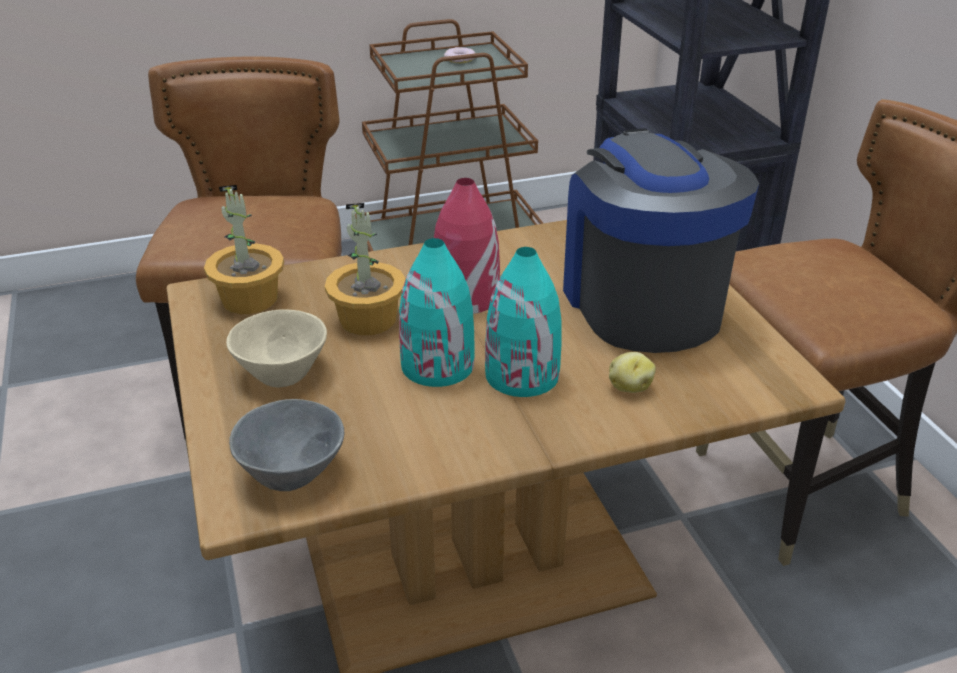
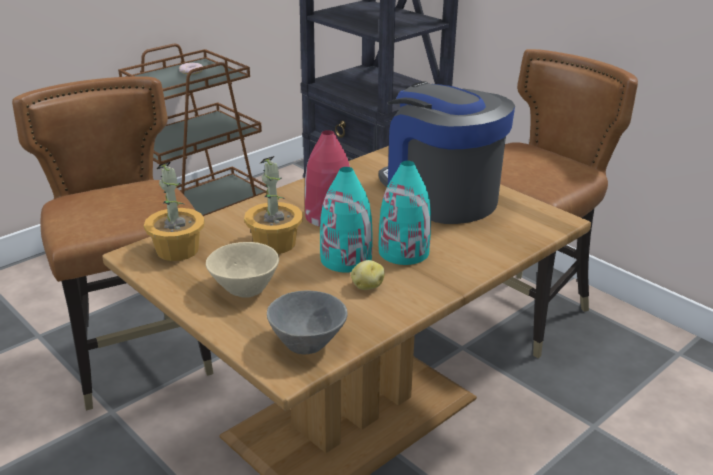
camera: 25 degrees left, 5 degrees down
potato [609,352,656,393] -> potato moved to [351,260,385,290]

